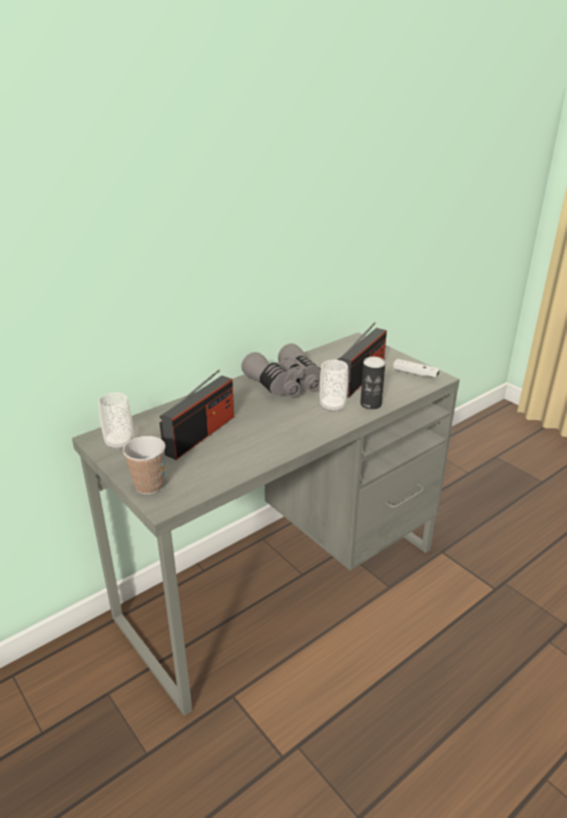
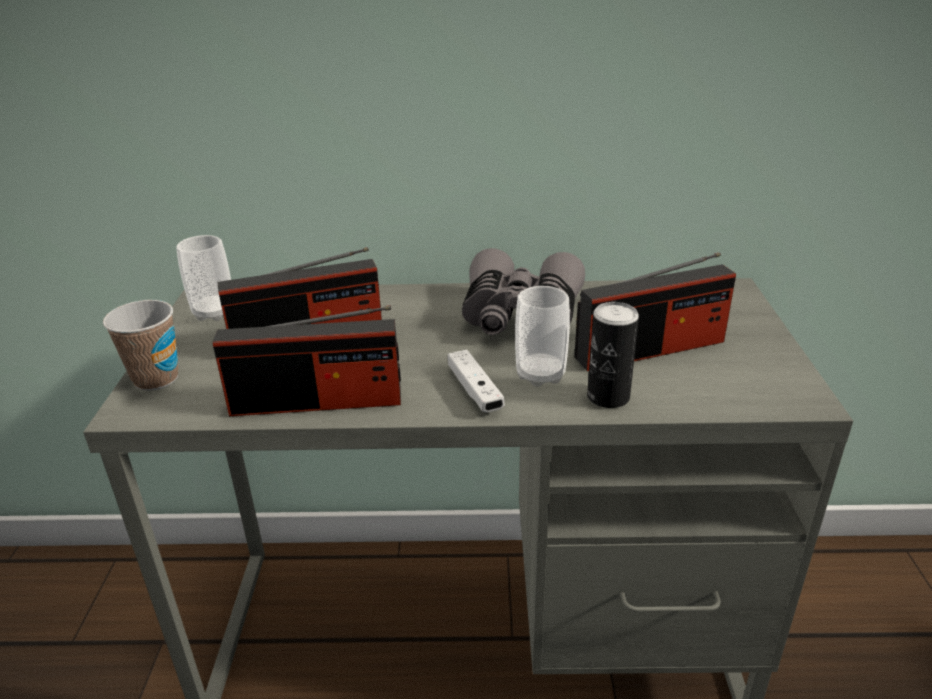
camera: 40 degrees right, 0 degrees up
white game controller [393,359,440,378] -> white game controller moved to [447,349,505,412]
none -> radio [213,306,401,416]

